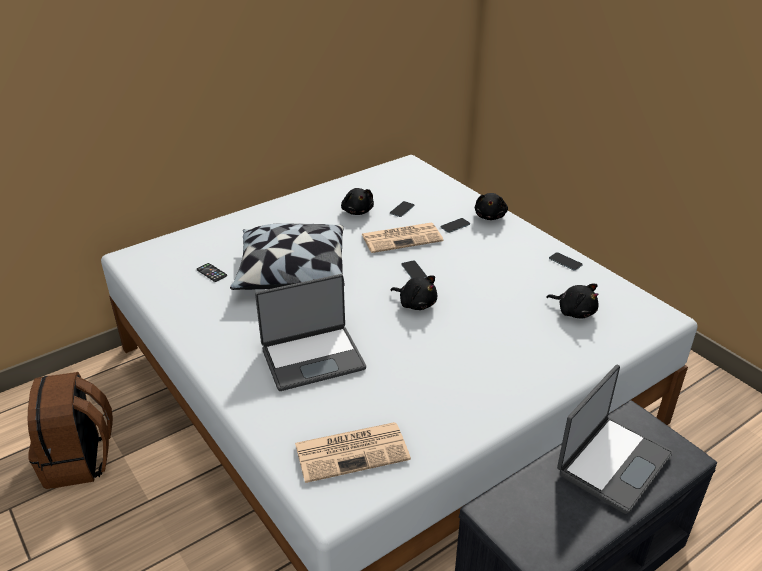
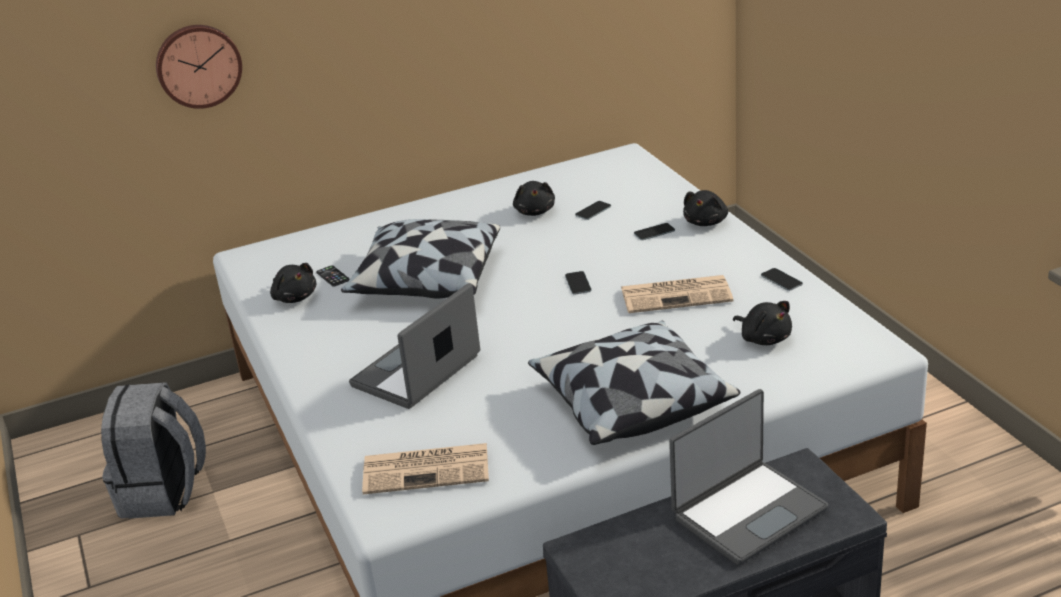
camera: 15 degrees right, 5 degrees down
brown backpack [28,372,113,489] -> grey backpack [101,382,206,519]
laptop [255,274,366,391] -> laptop turned 135 degrees clockwise [349,283,480,409]
newspaper [362,223,443,253] -> newspaper moved to [621,275,733,313]
black plush toy [391,276,437,310] -> black plush toy moved to [270,263,316,303]
none -> wall clock [156,25,242,109]
none -> pillow [528,321,740,445]

